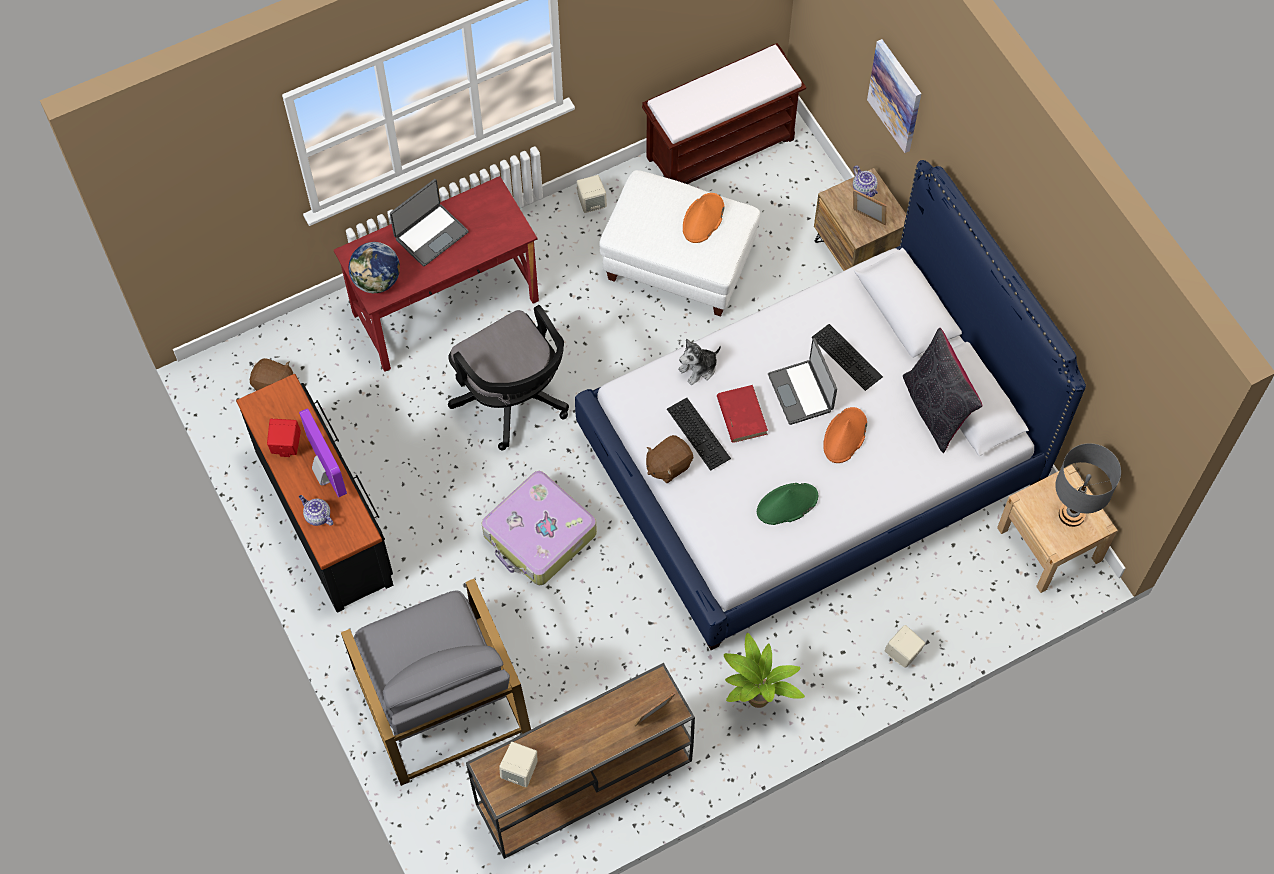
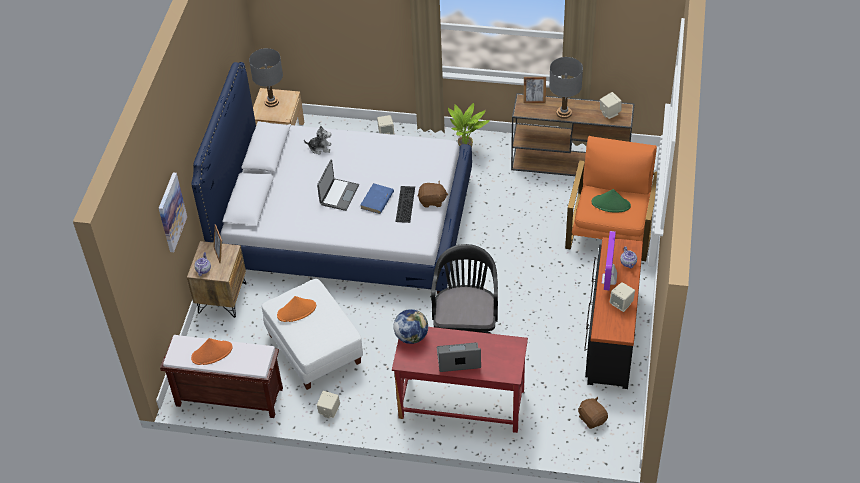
camera: 140 degrees left, 15 degrees down
red speaker [267,419,301,457] -> beige speaker [610,282,635,312]
grey armchair [341,579,531,786] -> orange armchair [565,136,657,261]
globe [349,242,400,293] -> globe moved to [393,309,428,344]
suitcase [482,471,597,585] -> none
plush toy [678,338,721,385] -> plush toy moved to [304,126,331,155]
red book [717,385,768,443] -> blue book [360,183,394,214]
green hat [757,483,818,525] -> green hat moved to [592,189,631,213]
keyboard [812,324,883,391] -> none
orange hat [823,407,867,463] -> orange hat moved to [191,338,233,365]
black pillow [903,328,983,453] -> none
none -> grey table lamp [549,57,583,119]

